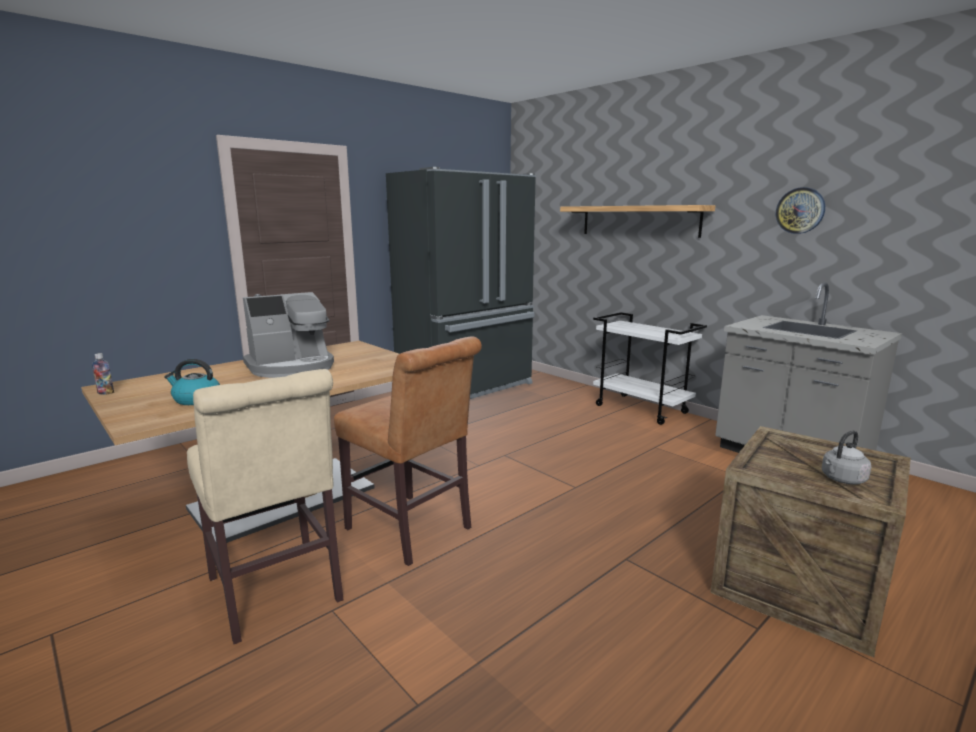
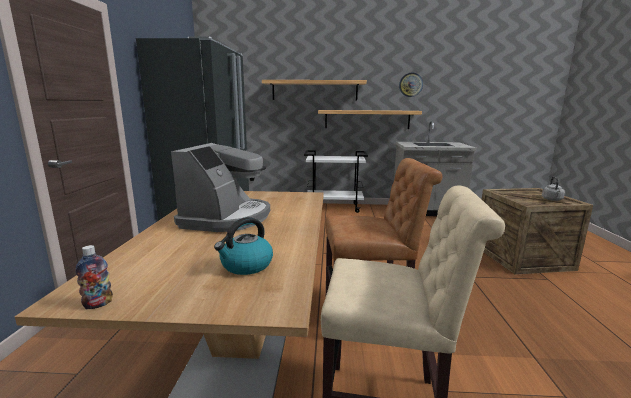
camera: 45 degrees left, 0 degrees up
none -> shelf [318,110,422,129]

